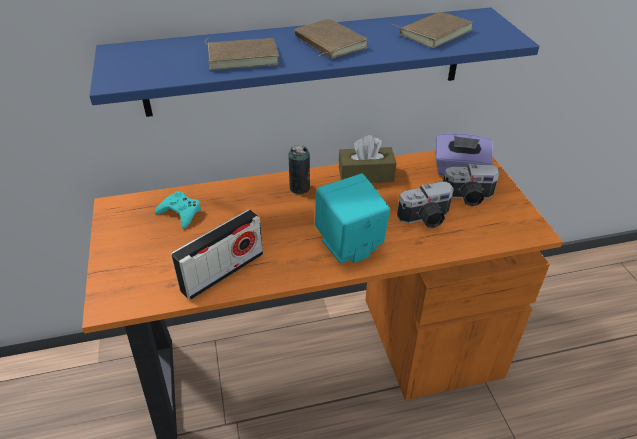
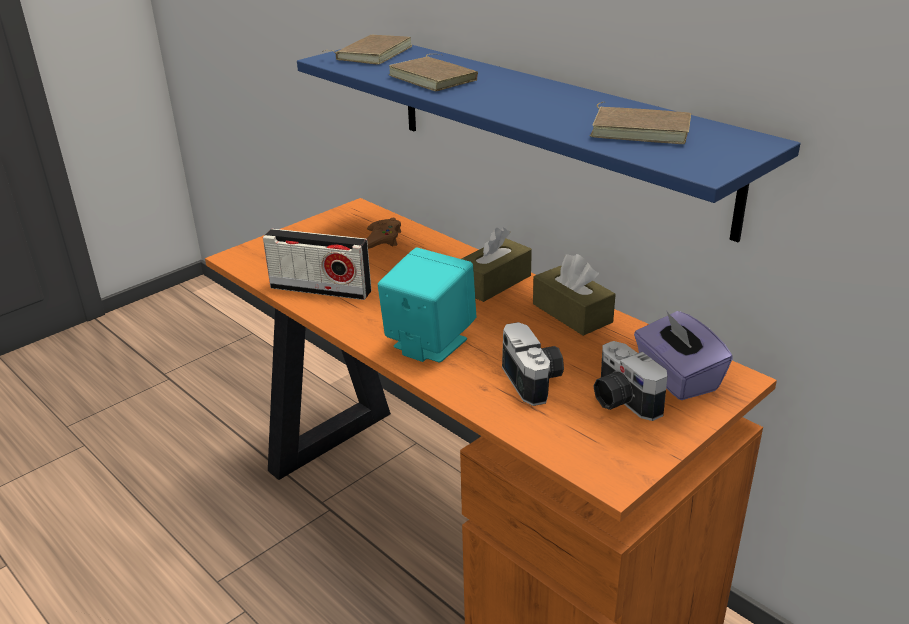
camera: 60 degrees right, 10 degrees down
turquoise game controller [155,191,201,229] -> brown game controller [367,218,401,249]
can [288,145,310,194] -> brown tissue box [461,228,532,302]
brown book [294,19,368,59] -> brown book moved to [322,35,412,65]
camera [397,181,454,228] -> camera turned 150 degrees counterclockwise [502,322,564,406]

